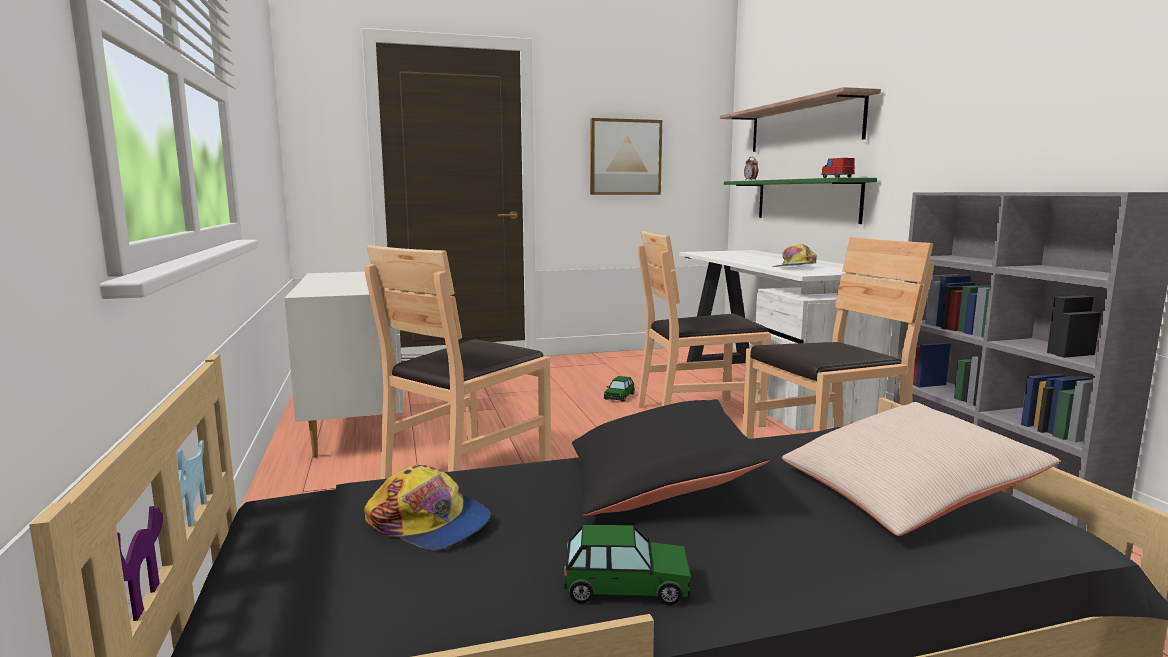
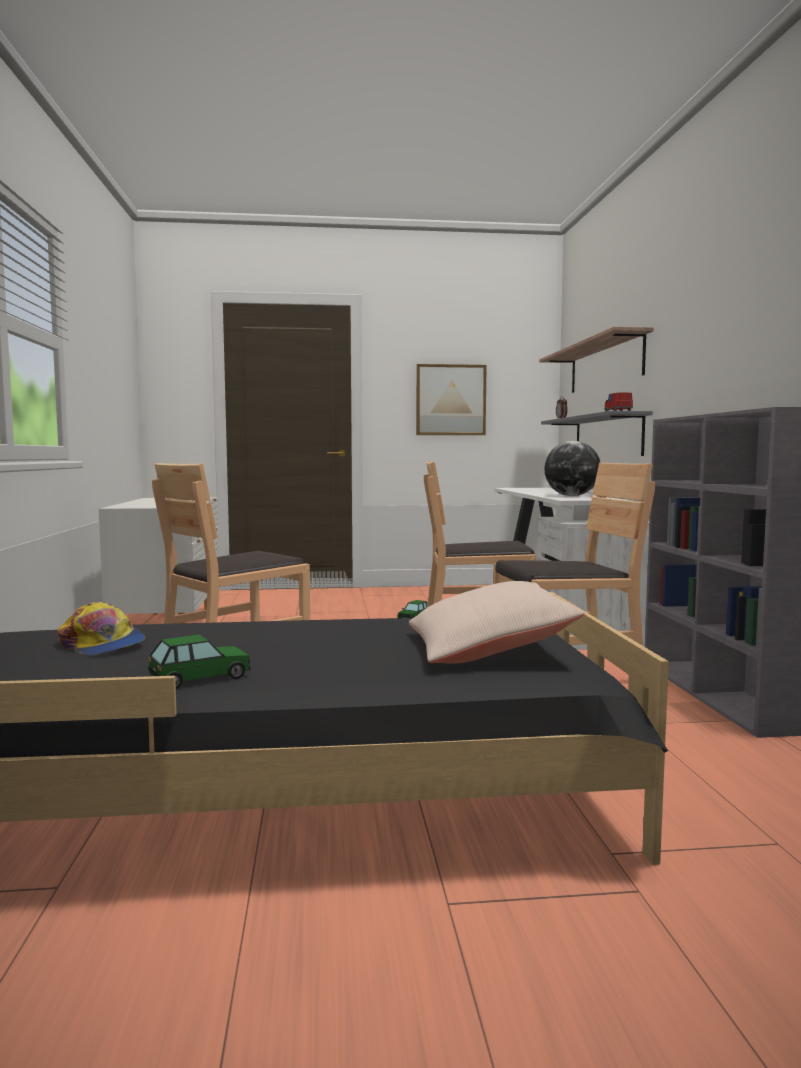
camera: 10 degrees right, 5 degrees down
toy car [564,525,691,605] -> toy car turned 45 degrees counterclockwise [148,634,251,689]
black pillow [572,399,770,516] -> none
green shelf [724,178,877,224] -> grey shelf [541,411,653,456]
cap [772,244,817,267] -> globe [544,441,600,496]

